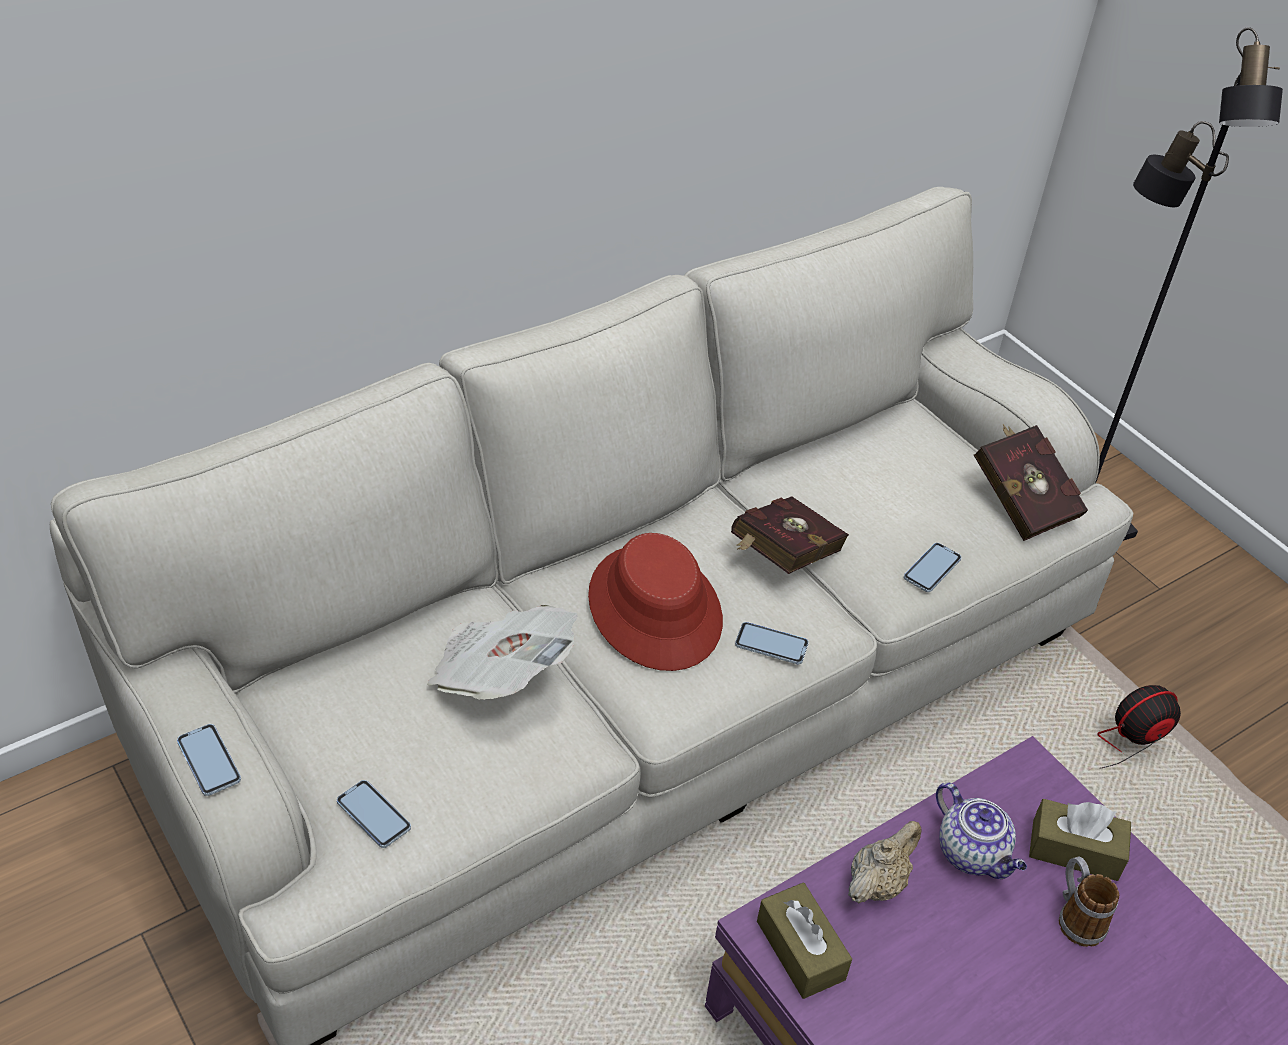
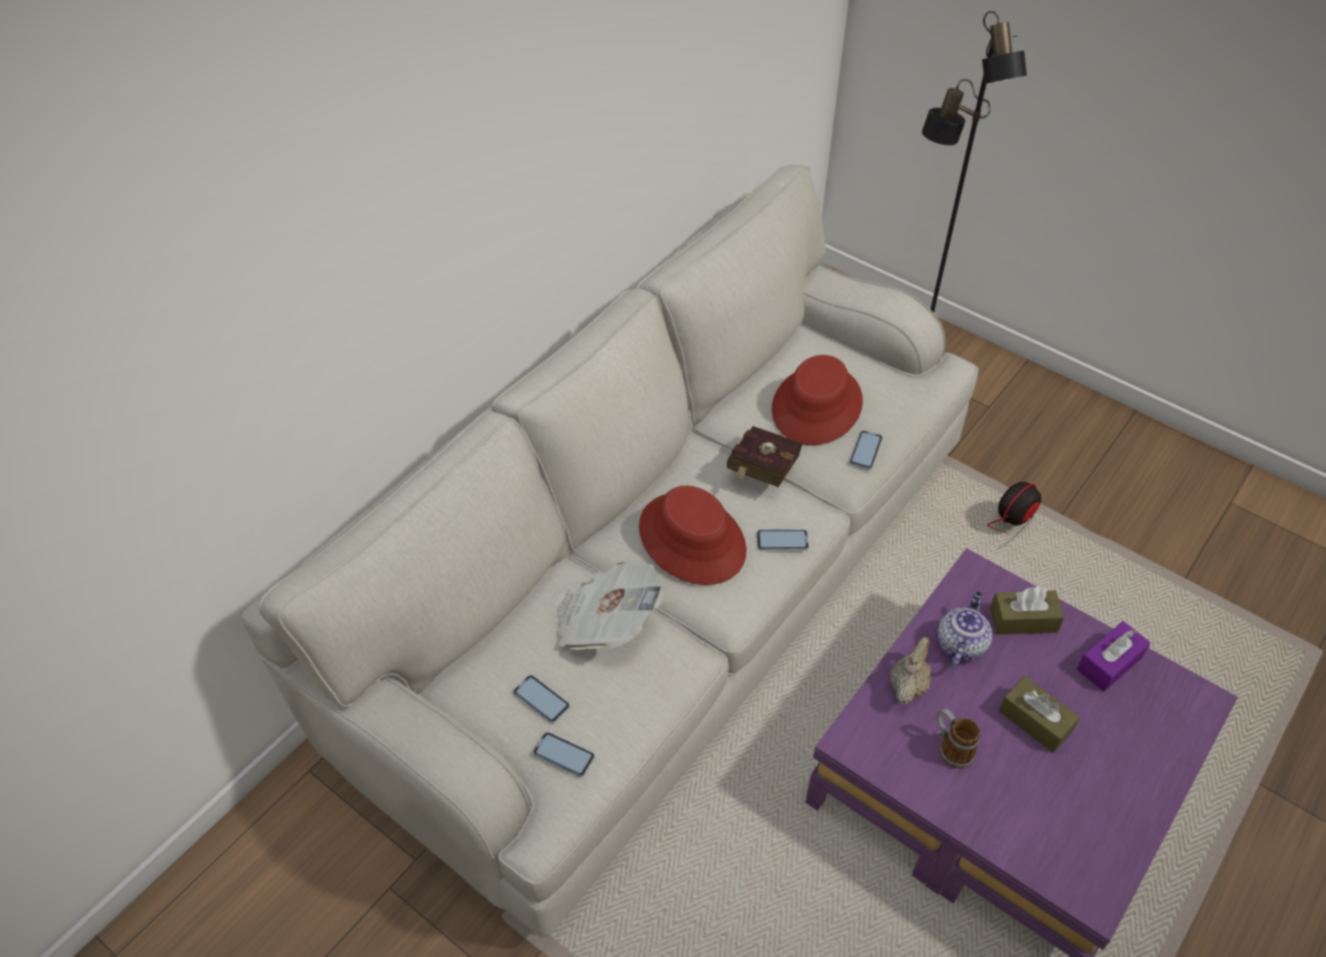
camera: 15 degrees left, 5 degrees up
phone [177,724,241,796] -> phone moved to [513,675,570,723]
brown tissue box [757,883,852,999] -> brown tissue box moved to [999,676,1080,753]
teapot [936,782,1027,879] -> teapot turned 105 degrees counterclockwise [938,591,992,669]
red book [974,424,1088,541] -> none
mug [1059,856,1119,947] -> mug moved to [936,708,980,769]
none -> red hat [772,355,863,445]
none -> purple tissue box [1077,621,1151,692]

